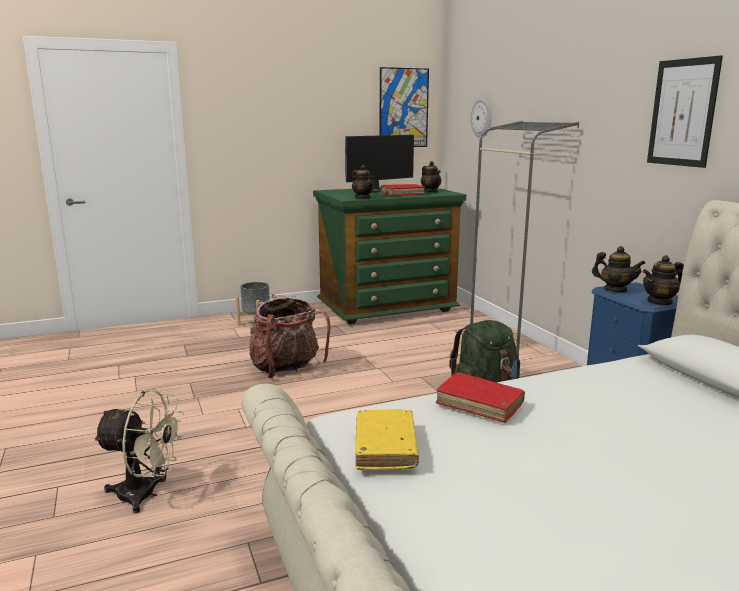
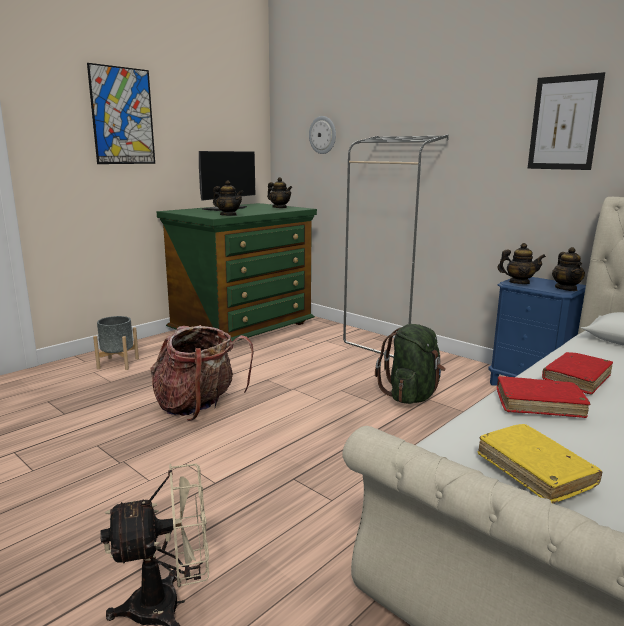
camera: 25 degrees left, 0 degrees up
picture [379,67,429,147] -> picture moved to [87,63,155,164]
red book [381,184,425,196] -> red book moved to [542,352,613,394]
teapot [643,255,684,306] -> teapot turned 45 degrees counterclockwise [552,247,585,291]

